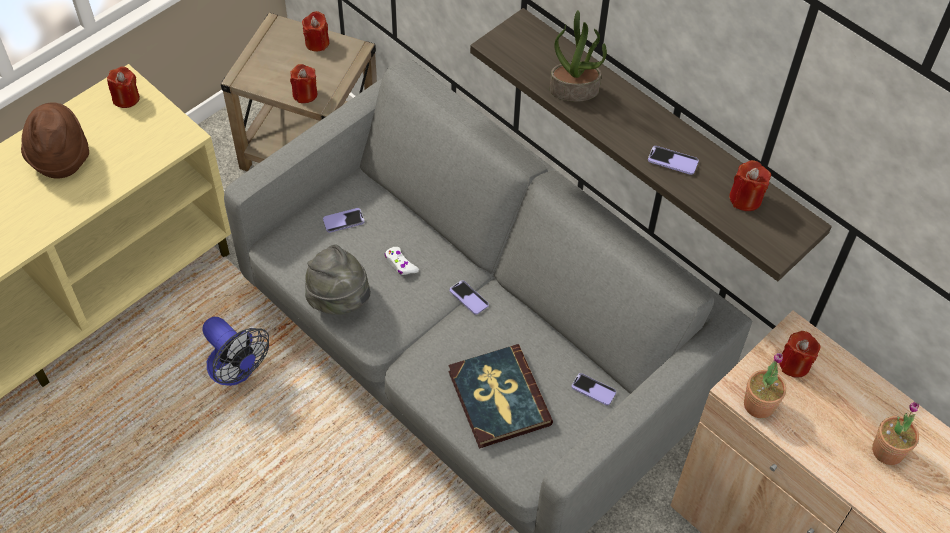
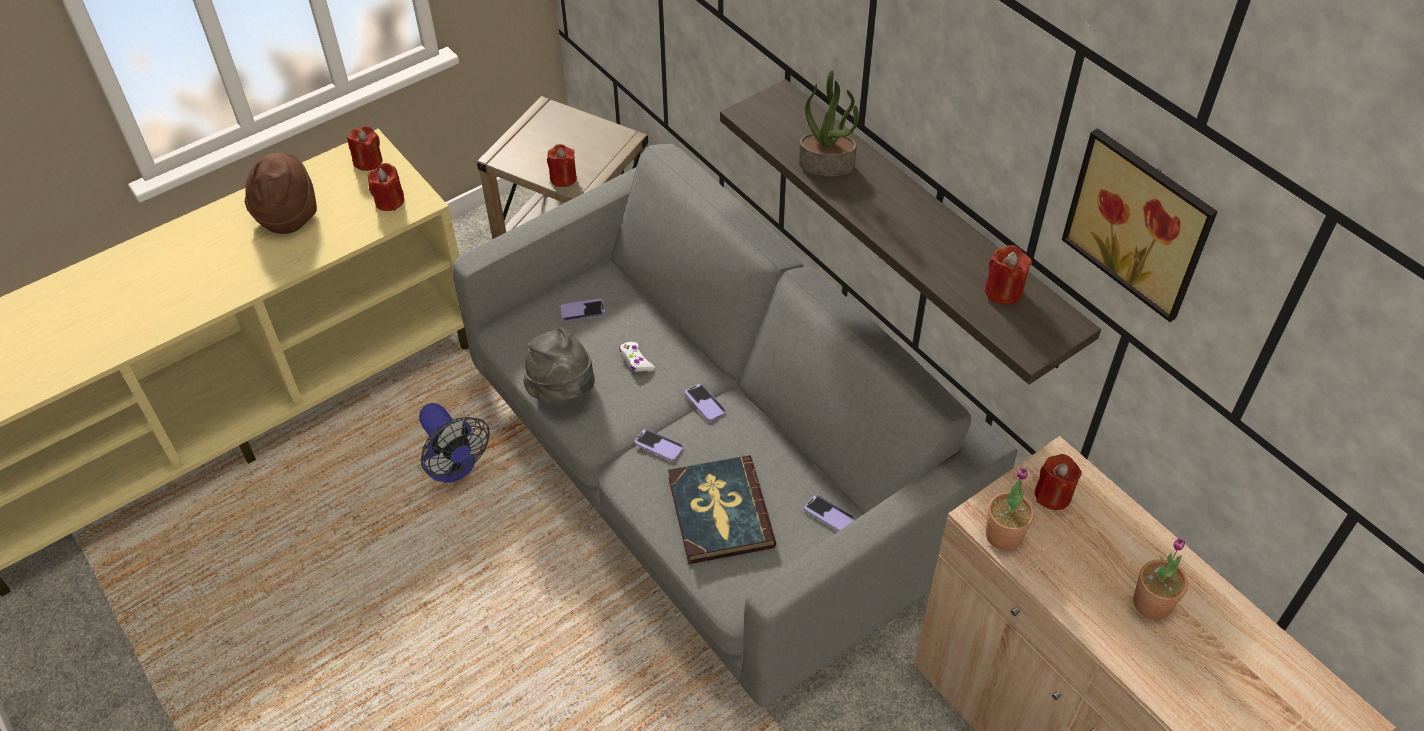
camera: 10 degrees right, 5 degrees down
red candle [302,11,329,51] -> red candle moved to [368,163,404,211]
phone [648,146,699,175] -> phone moved to [635,429,684,461]
none -> picture [1062,128,1218,322]

